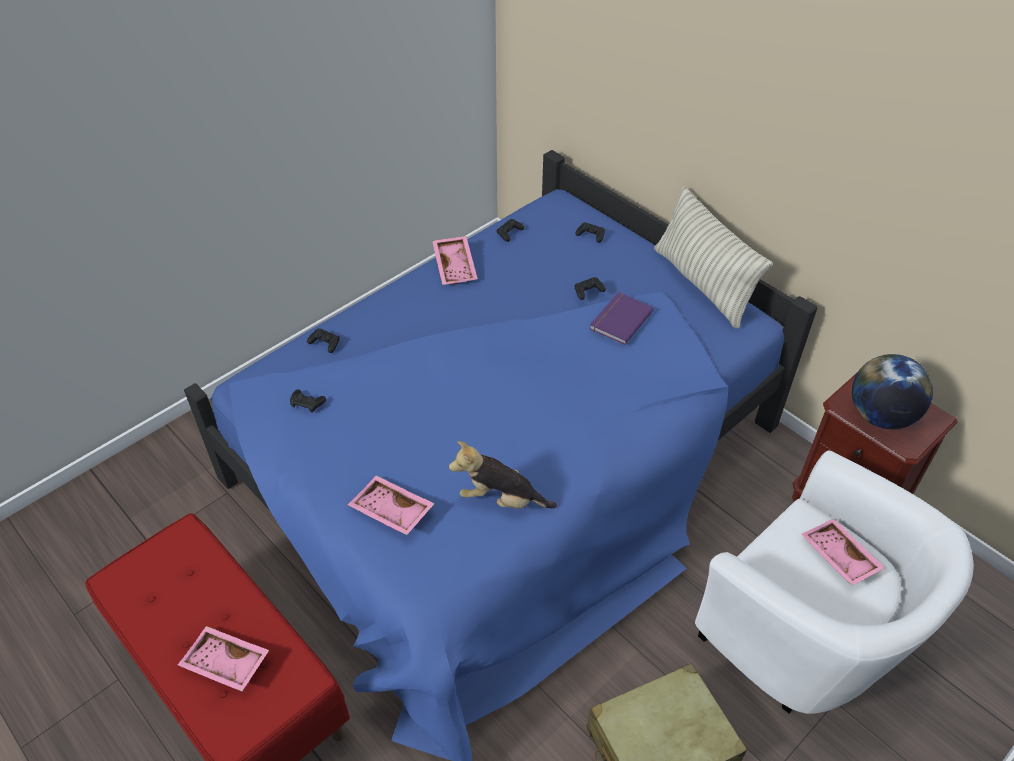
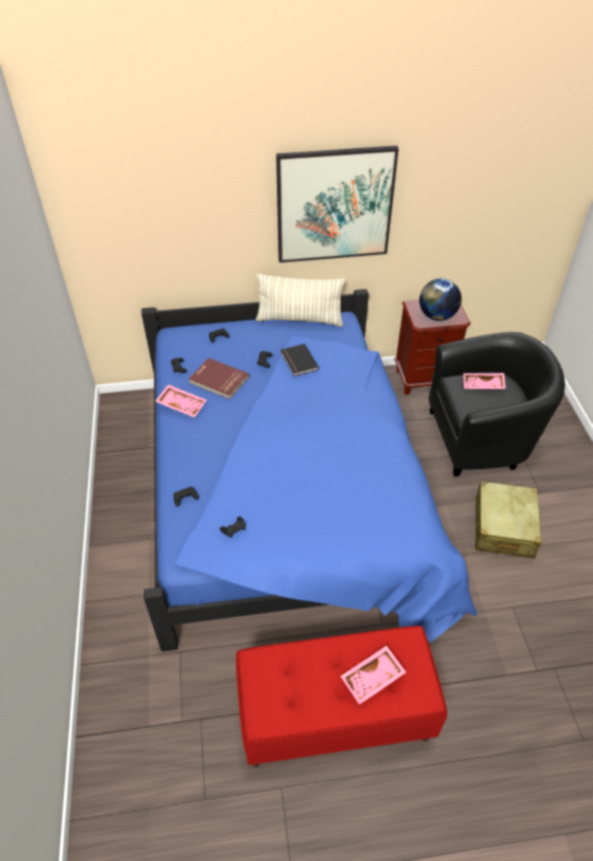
camera: 55 degrees left, 0 degrees up
pink tray [348,476,435,535] -> none
plush toy [449,441,557,509] -> none
purple book [590,292,654,345] -> black book [281,344,319,376]
white armchair [695,450,974,714] -> black armchair [429,332,565,477]
none -> red book [189,358,249,399]
none -> picture [276,146,399,263]

